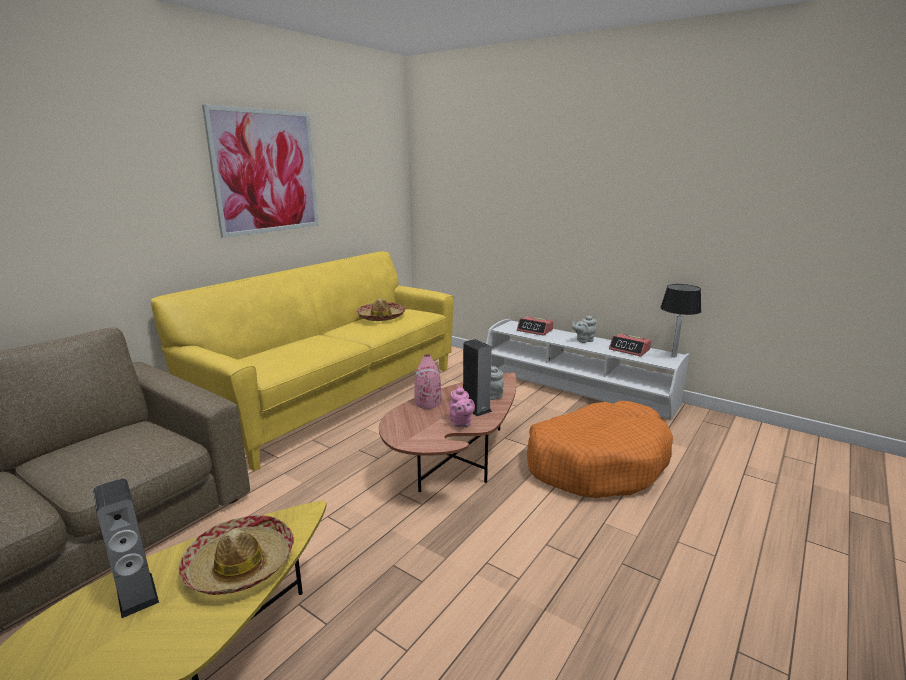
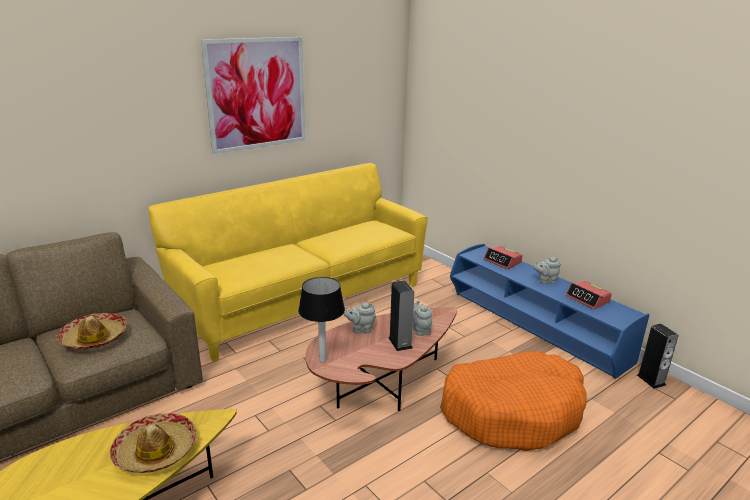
camera: 15 degrees right, 5 degrees up
speaker [93,479,159,618] -> speaker moved to [637,324,678,389]
hat [357,299,406,321] -> hat moved to [56,313,127,350]
pink vase [414,354,441,409] -> grey teapot [343,302,376,333]
pink teapot [449,386,475,427] -> none
white tv stand [486,319,689,420] -> blue tv stand [450,244,650,379]
table lamp [660,284,702,357] -> table lamp moved to [298,277,345,362]

